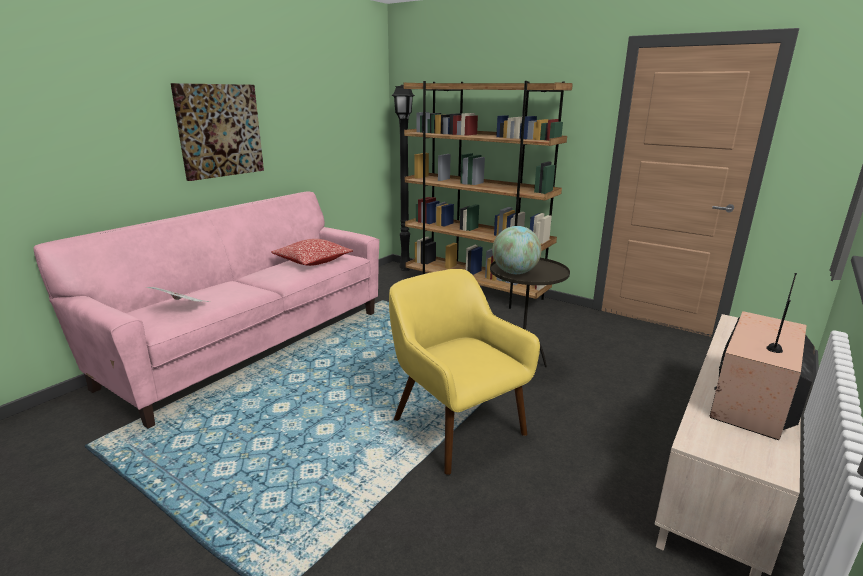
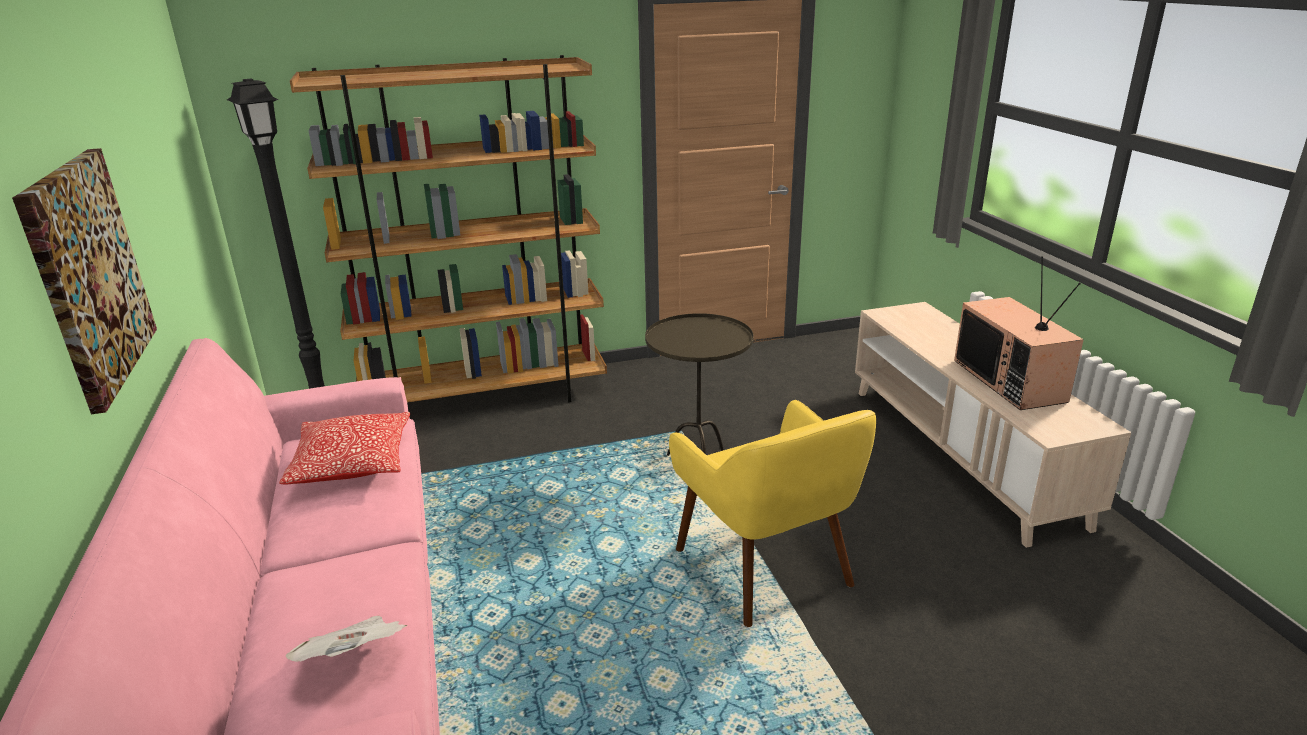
camera: 50 degrees left, 5 degrees up
yellow armchair [389,269,540,475] -> yellow armchair turned 120 degrees counterclockwise [669,400,876,627]
globe [492,226,541,274] -> none

